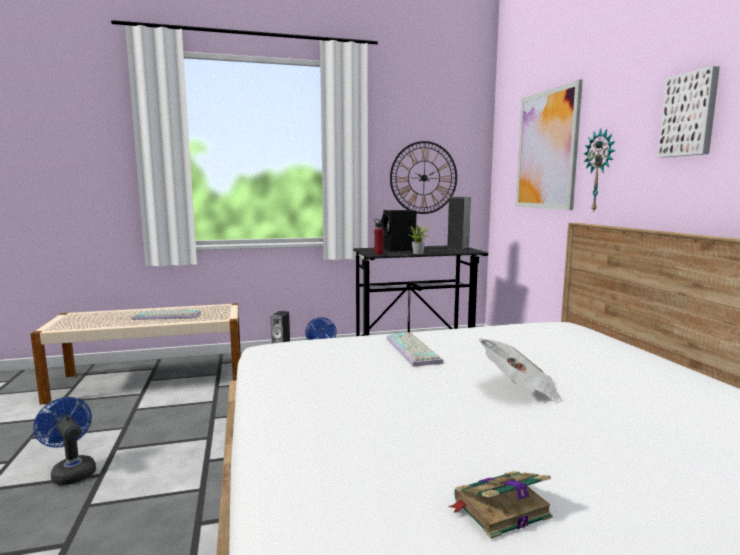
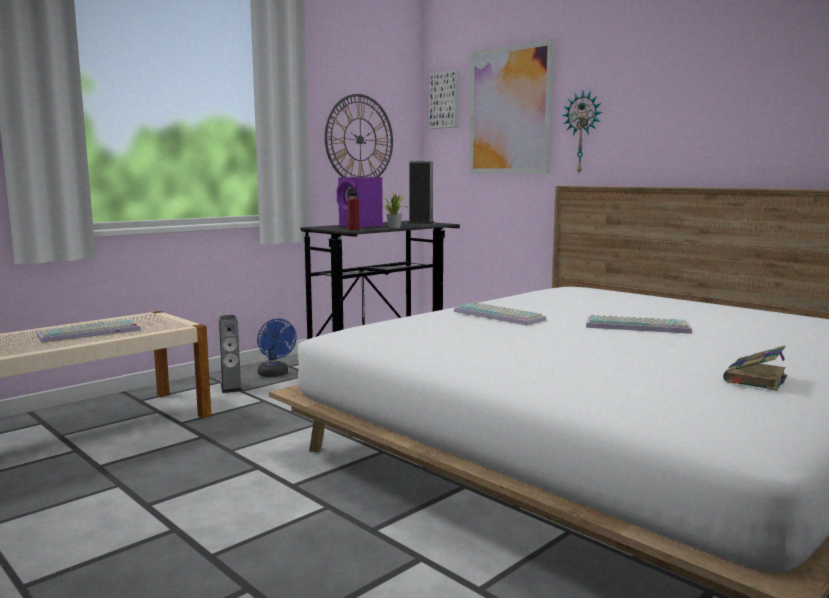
camera: 30 degrees left, 0 degrees up
blue fan [33,397,96,485] -> none
black speaker [382,210,416,252] -> purple speaker [337,177,383,228]
newspaper [479,338,563,401] -> keyboard [586,315,692,334]
picture [658,66,720,158] -> picture moved to [429,70,459,129]

